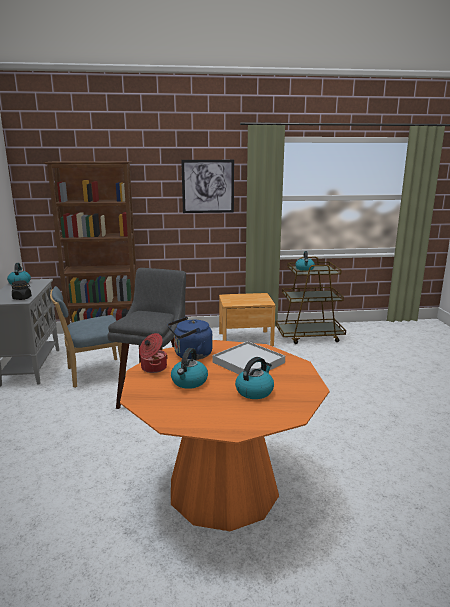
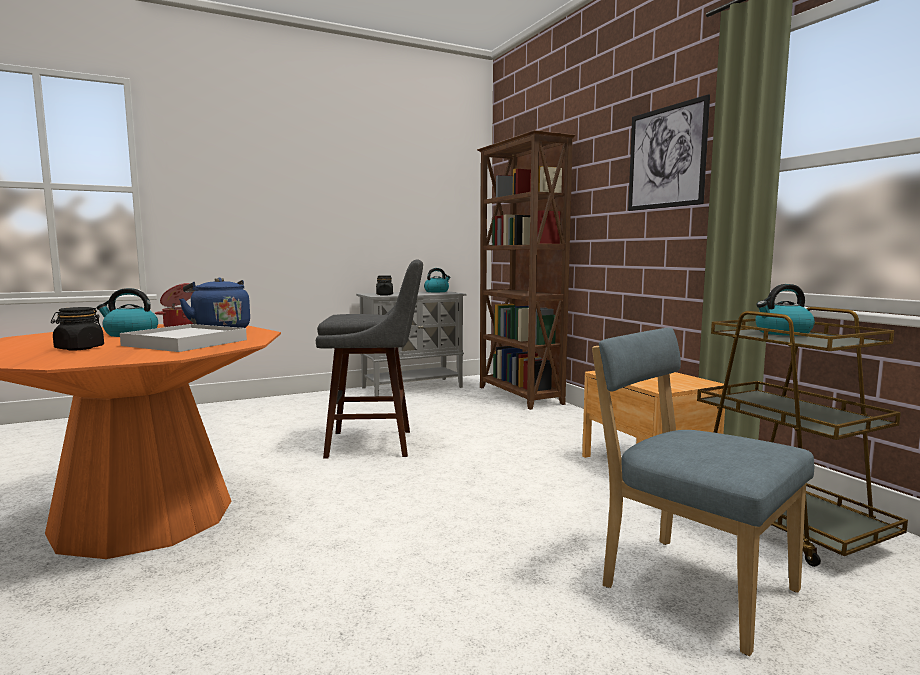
camera: 70 degrees right, 10 degrees down
blue chair [50,286,126,388] -> blue chair moved to [592,327,814,656]
kettle [235,357,274,399] -> black jar [51,307,104,351]

